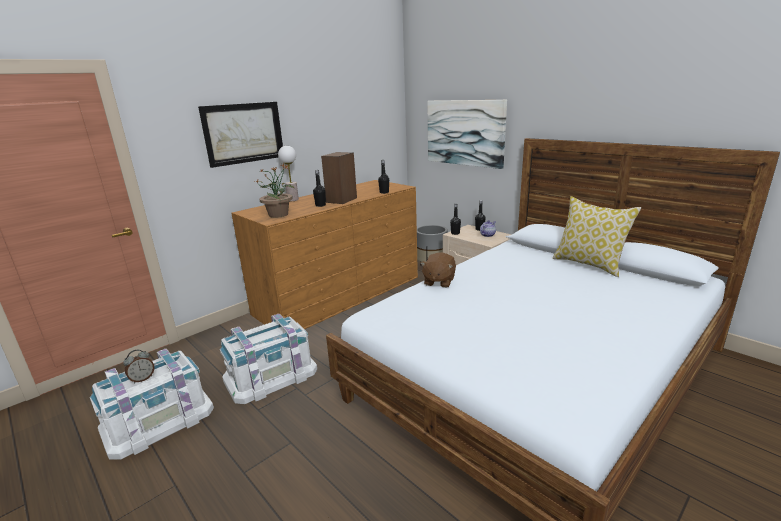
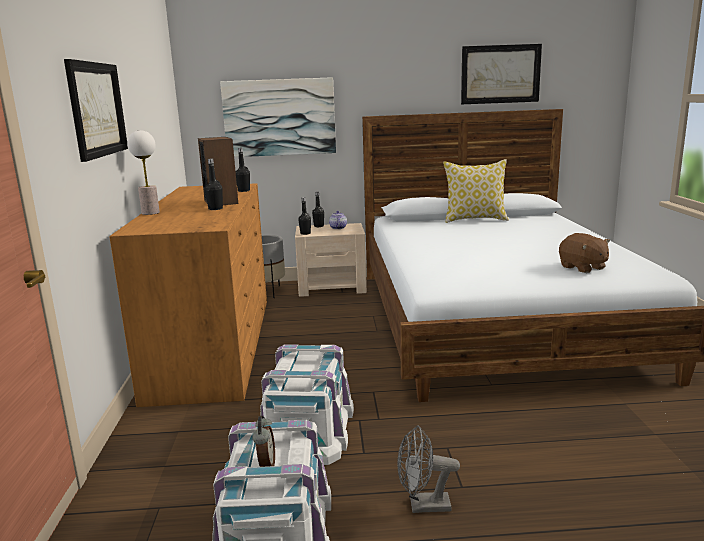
camera: 50 degrees left, 5 degrees down
potted plant [255,163,294,218] -> none
brown plush toy [421,252,456,288] -> brown plush toy moved to [559,233,610,273]
none -> grey fan [397,425,460,513]
none -> picture [461,44,542,104]

